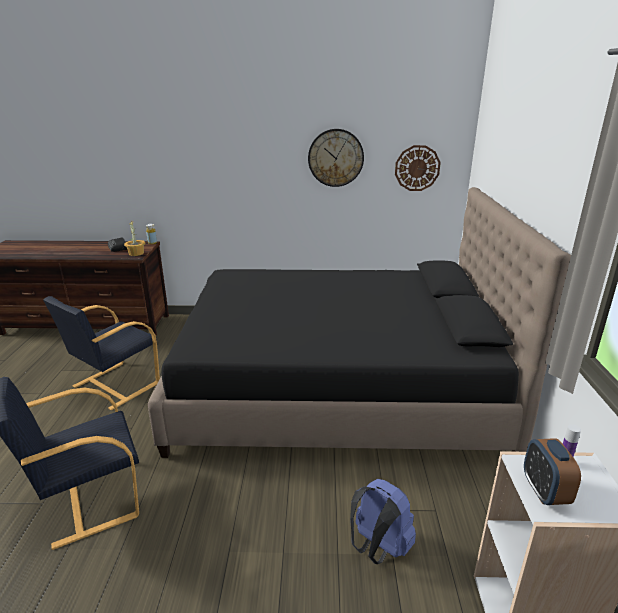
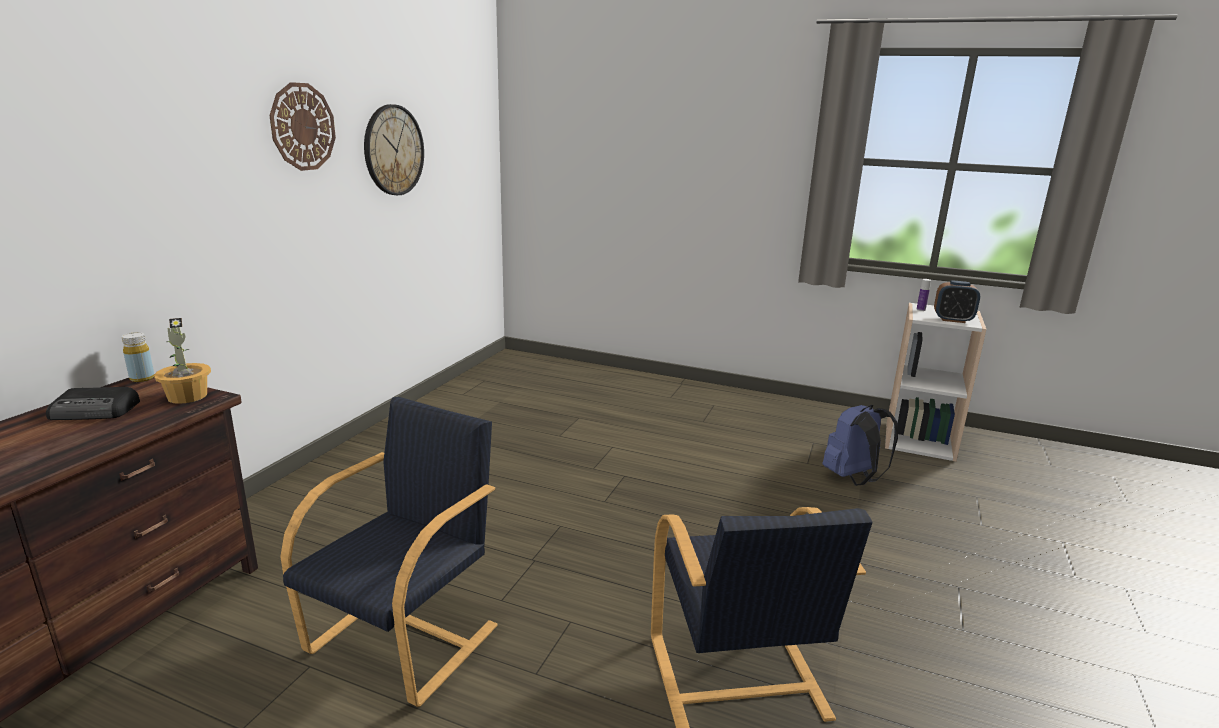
camera: 70 degrees left, 5 degrees down
black armchair [43,296,160,410] -> black armchair turned 120 degrees counterclockwise [280,397,498,707]
black bed [148,187,571,458] -> none
wall clock [395,145,441,191] -> wall clock moved to [270,82,336,171]

